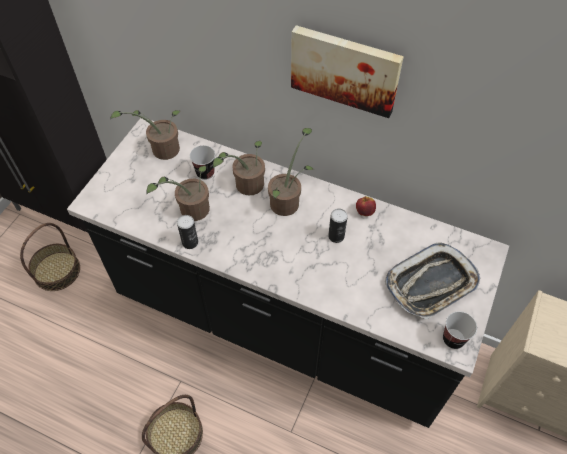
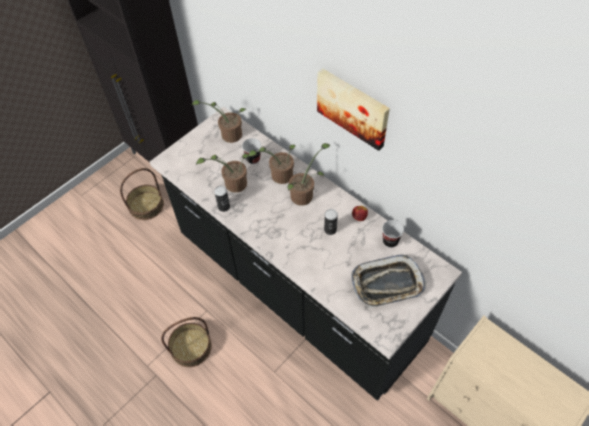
camera: 20 degrees right, 0 degrees up
cup [443,311,477,349] -> cup moved to [382,220,404,248]

